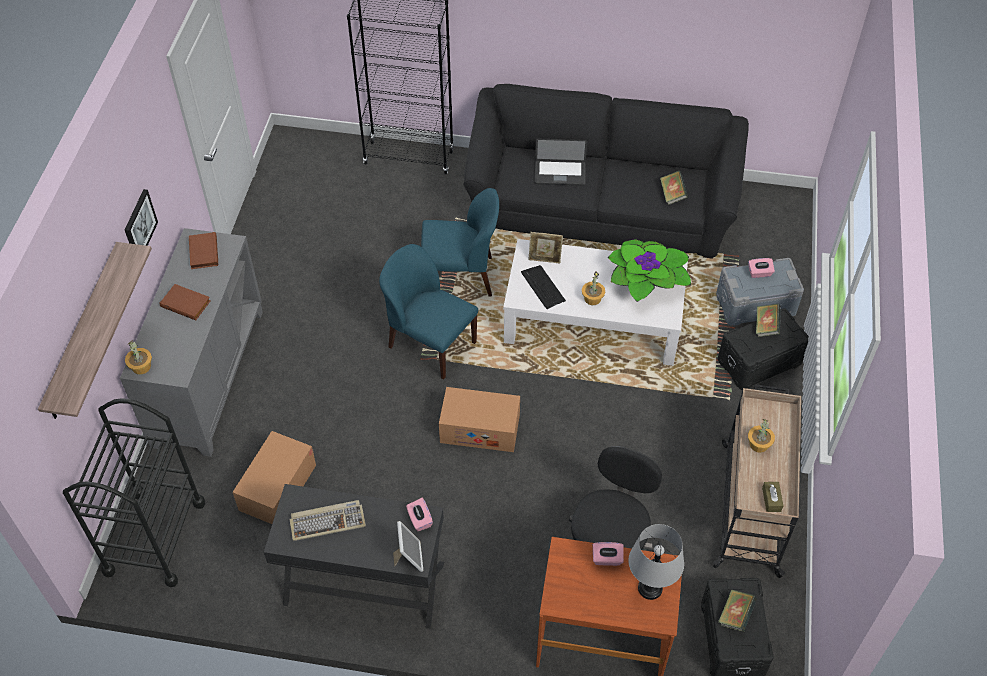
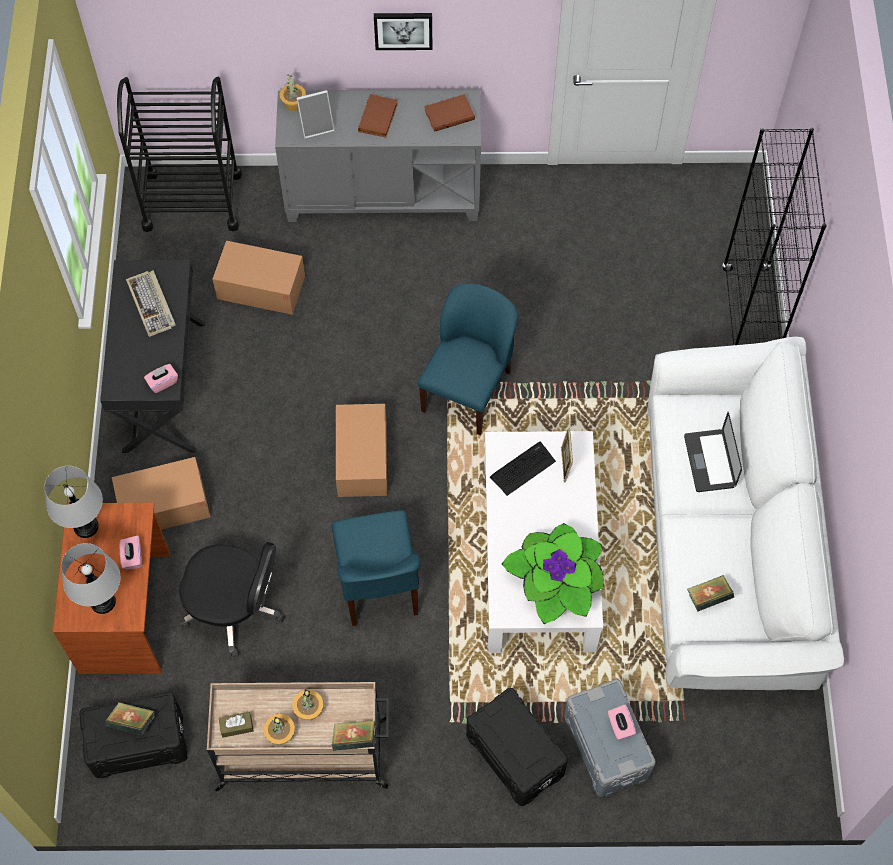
camera: 80 degrees right, 10 degrees up
shelf [38,242,152,419] -> none
picture frame [393,521,423,572] -> picture frame moved to [296,90,335,139]
blue chair [421,188,499,297] -> blue chair moved to [332,510,421,626]
black sofa [463,84,749,259] -> white sofa [648,337,844,690]
potted plant [582,271,605,305] -> potted plant moved to [264,714,295,745]
book [756,303,781,337] -> book moved to [332,720,377,751]
none -> grey table lamp [44,466,103,538]
none -> cardboard box [112,457,210,530]

